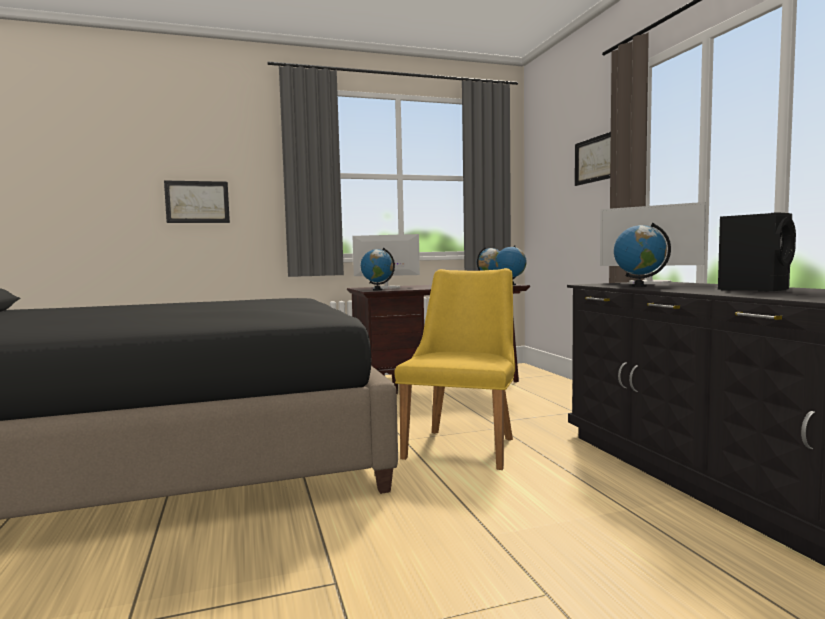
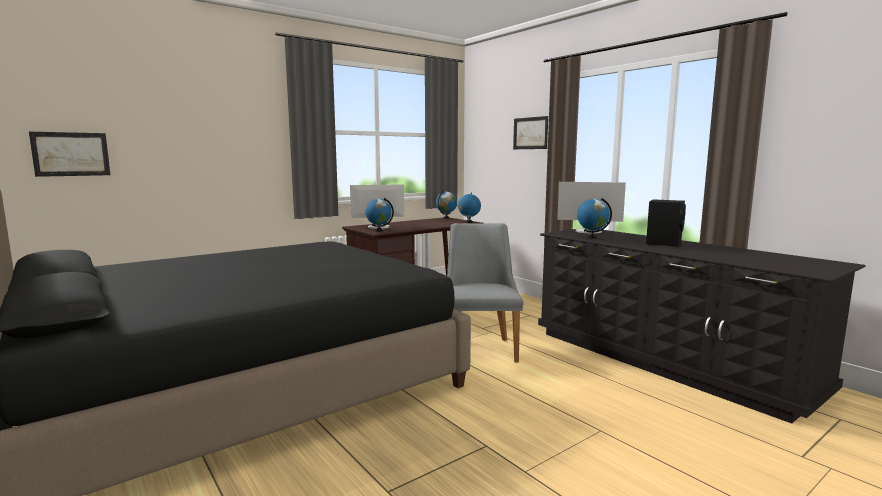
camera: 20 degrees left, 5 degrees up
picture [164,181,230,223] -> picture moved to [29,132,110,177]
yellow chair [395,268,515,470] -> grey chair [447,223,523,362]

